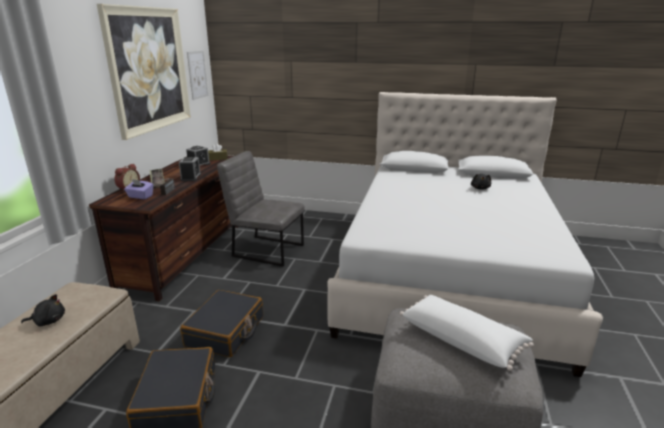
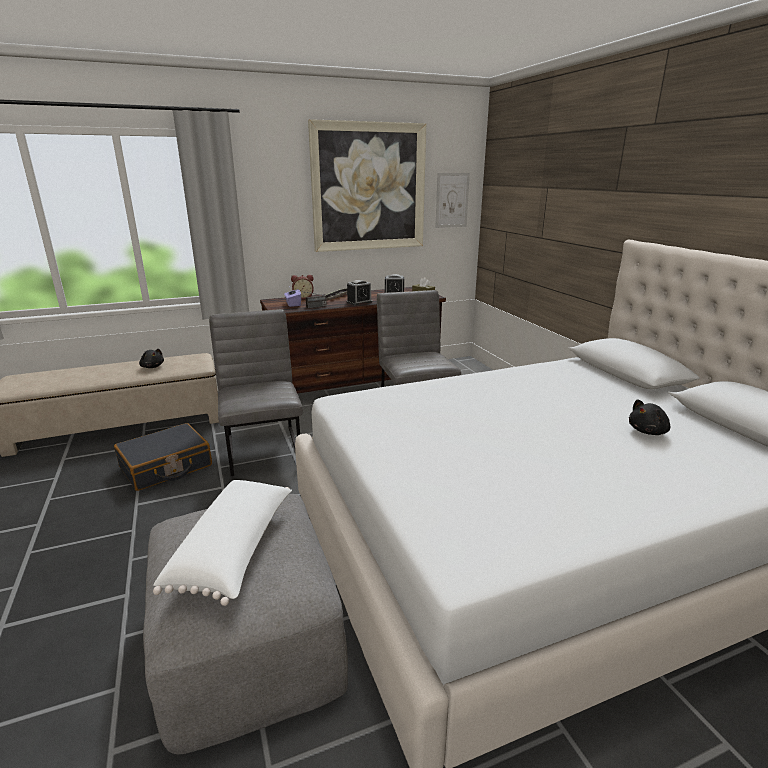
camera: 55 degrees right, 0 degrees up
black suitcase [180,290,263,357] -> grey chair [209,309,303,476]

